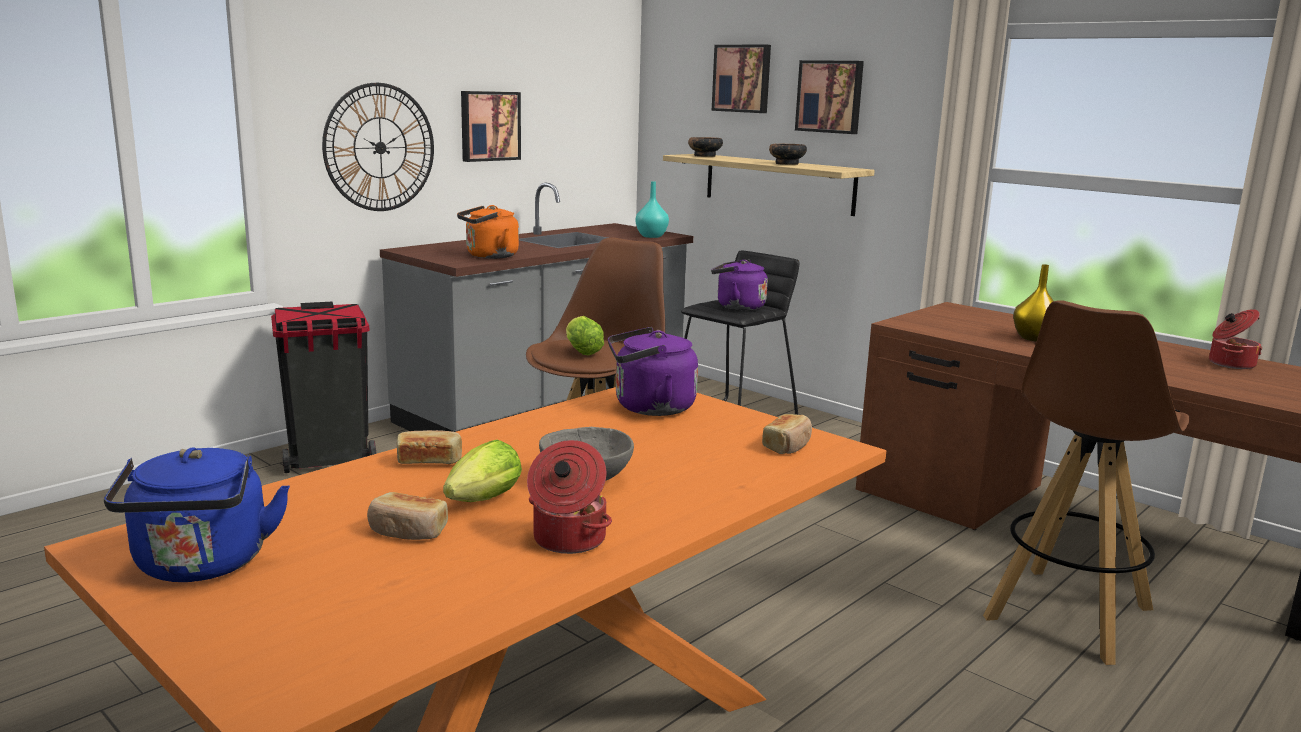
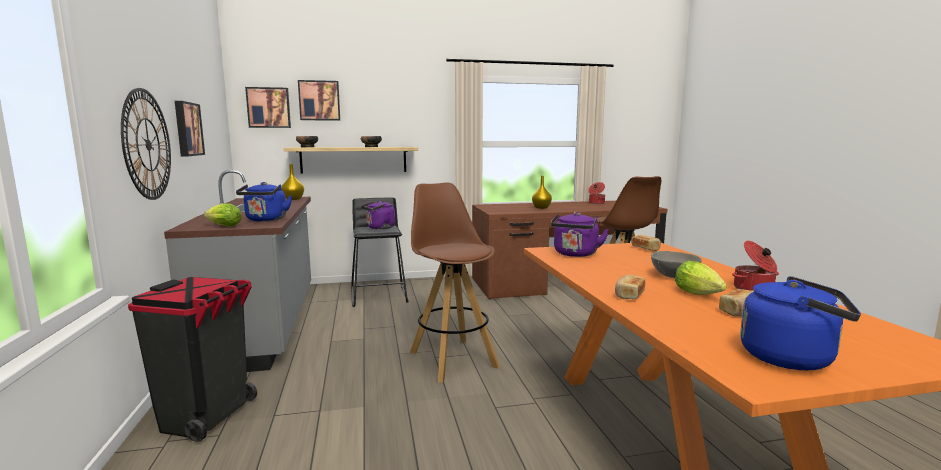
camera: 55 degrees left, 5 degrees down
orange kettle [457,205,519,259] -> blue kettle [236,182,292,221]
lettuce [566,316,604,355] -> lettuce moved to [204,203,242,226]
turquoise vase [636,181,669,238] -> yellow vase [281,164,304,200]
picture [795,60,864,134] -> picture moved to [245,87,291,128]

